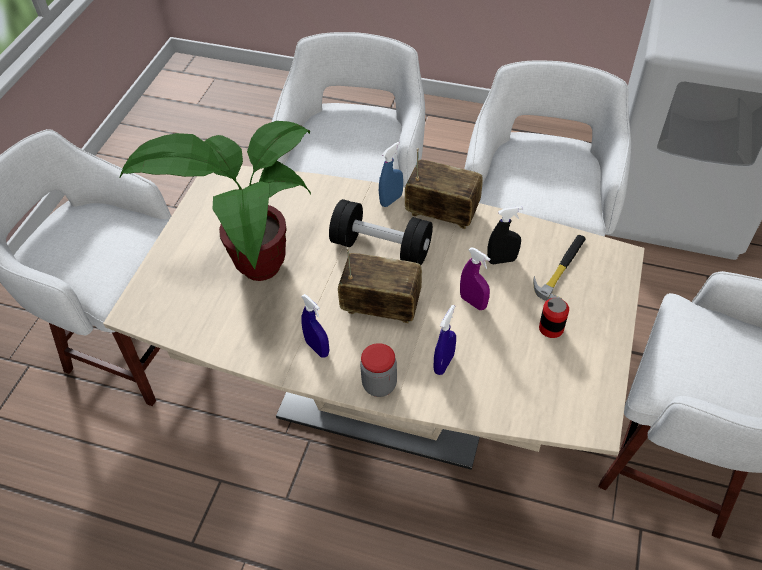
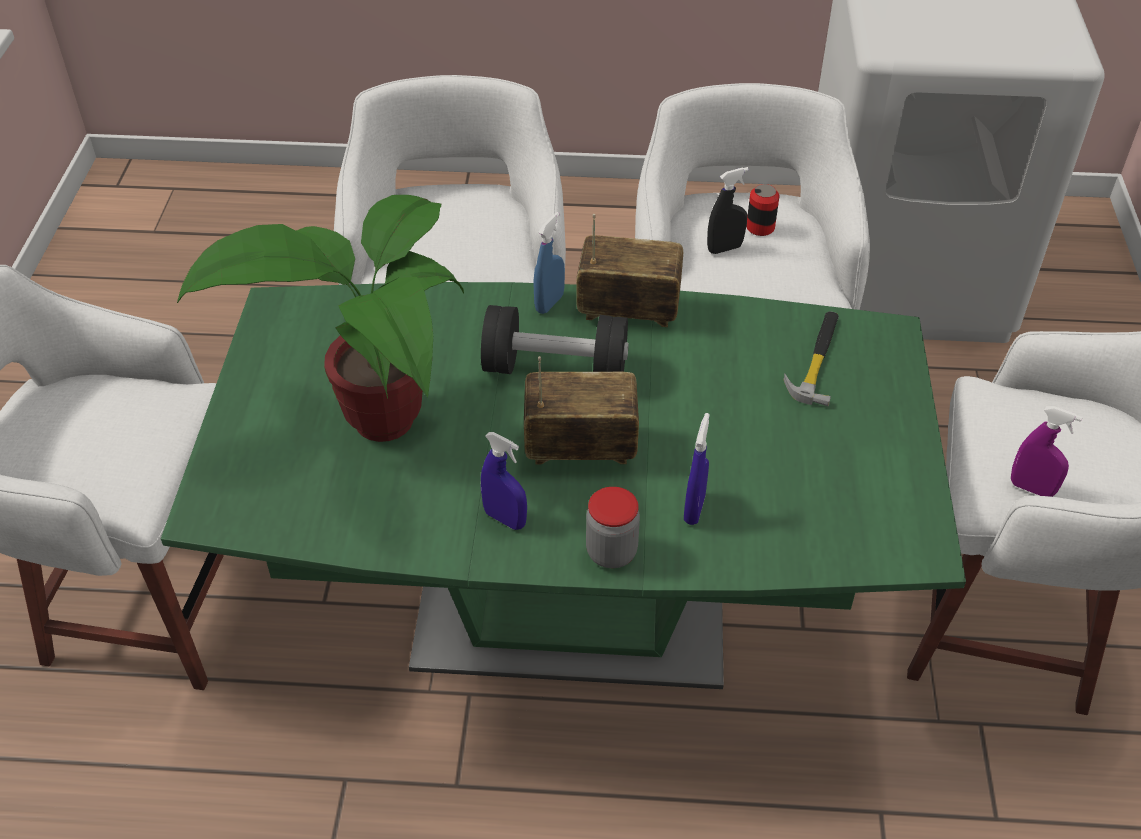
camera: 15 degrees left, 5 degrees down
beige dining table [103,166,645,470] -> green dining table [161,282,966,689]
purple spray bottle [460,247,490,310] -> purple spray bottle moved to [1011,406,1083,497]
black spray bottle [487,206,523,264] -> black spray bottle moved to [707,167,749,254]
can [539,298,569,338] -> can moved to [746,184,779,236]

